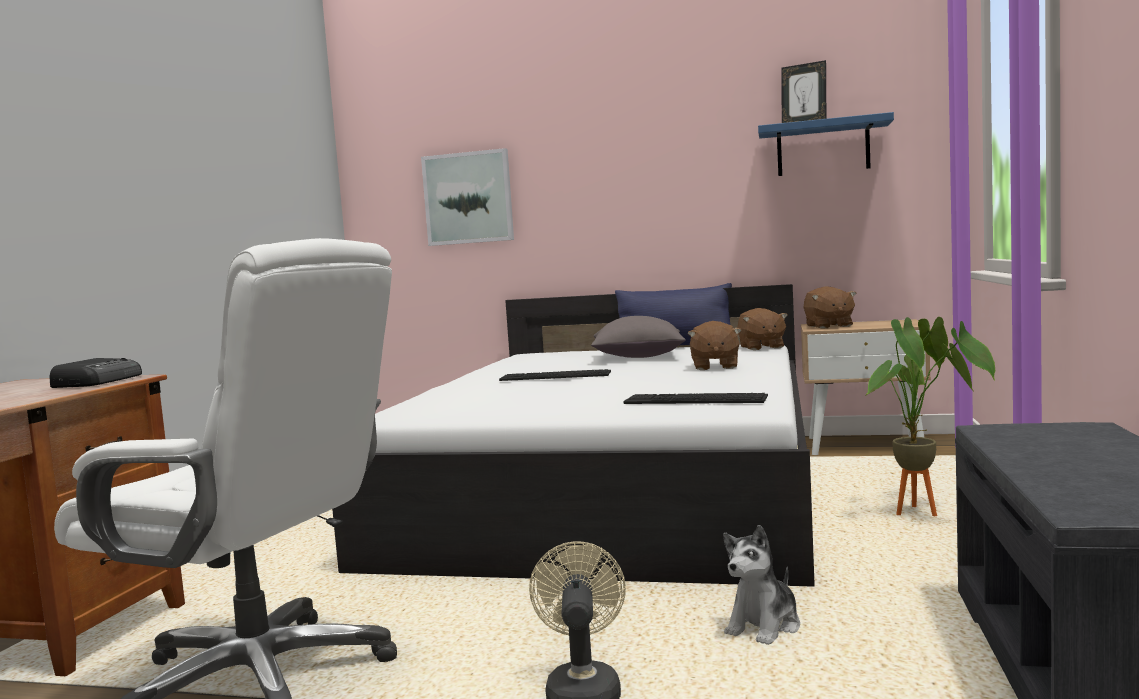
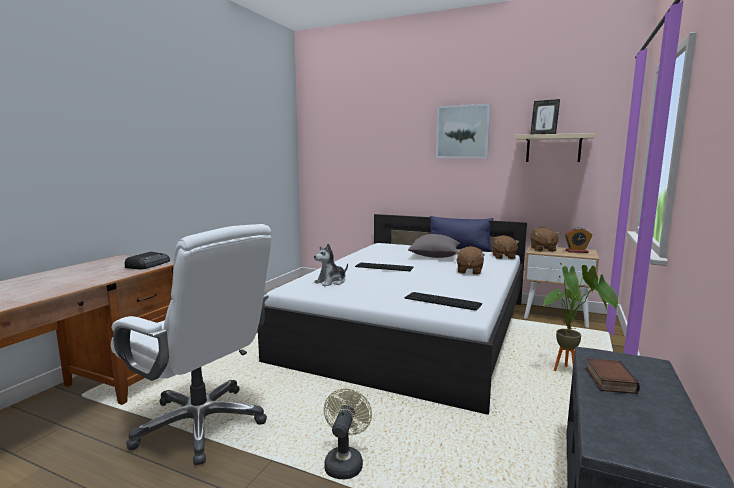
camera: 10 degrees right, 5 degrees up
picture [421,148,514,246] -> picture moved to [436,104,491,158]
plush toy [723,525,800,645] -> plush toy moved to [314,243,348,287]
blue shelf [758,112,894,176] -> beige shelf [515,133,596,162]
none -> alarm clock [565,227,592,253]
none -> book [586,359,640,394]

